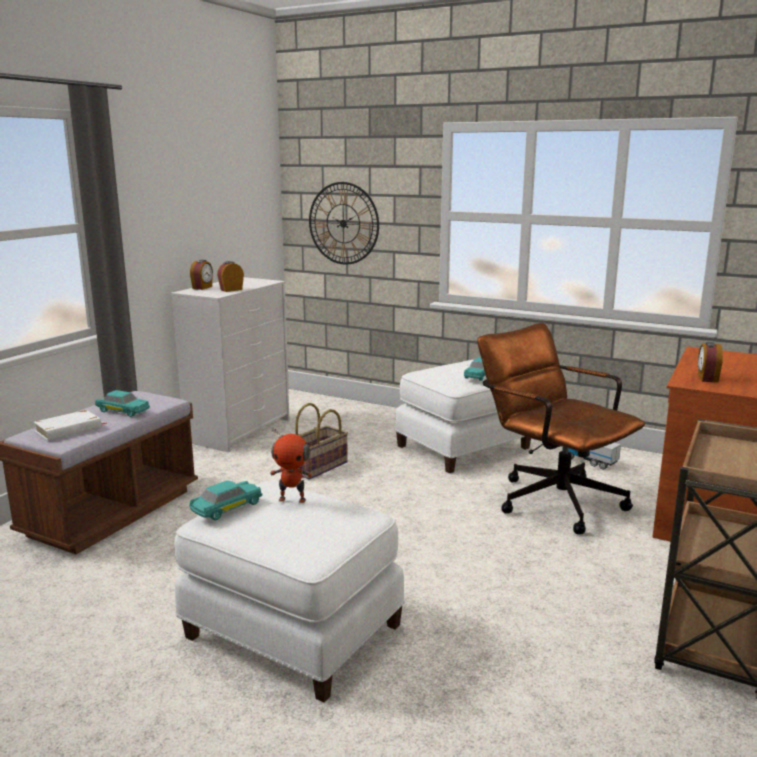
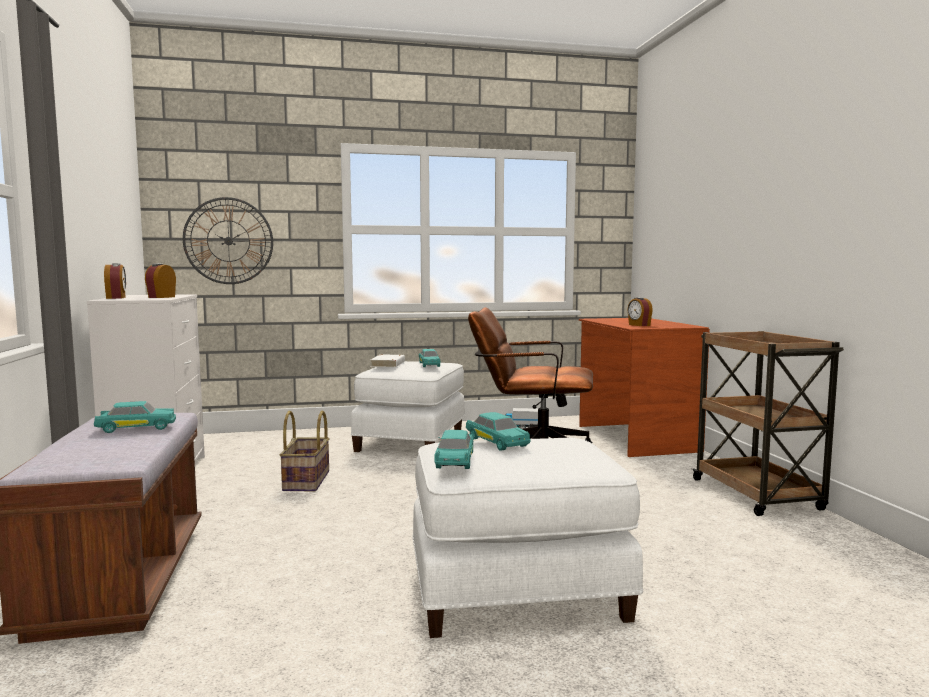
camera: 40 degrees left, 10 degrees down
white book [34,410,107,441] -> white book moved to [371,355,405,367]
toy robot [270,427,313,503] -> turquoise toy car [466,412,531,451]

